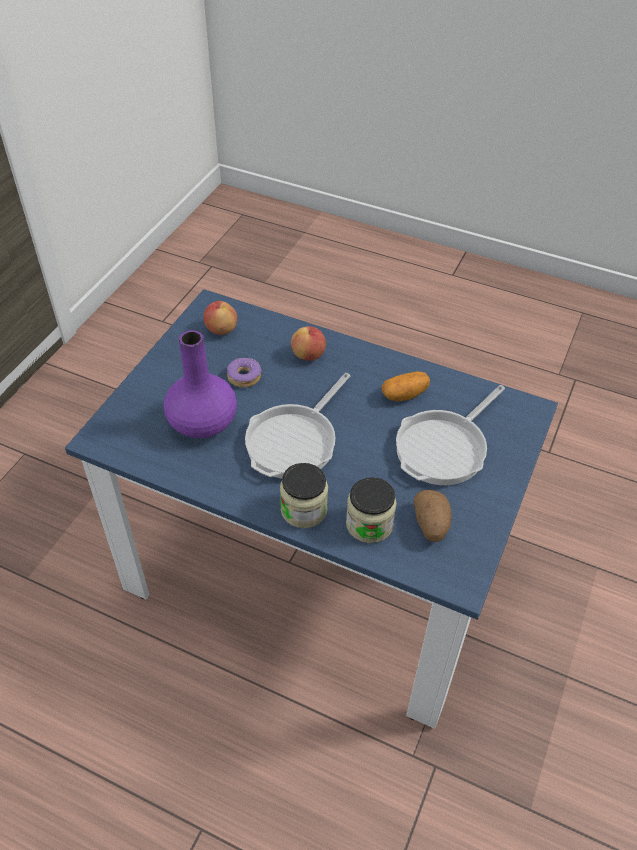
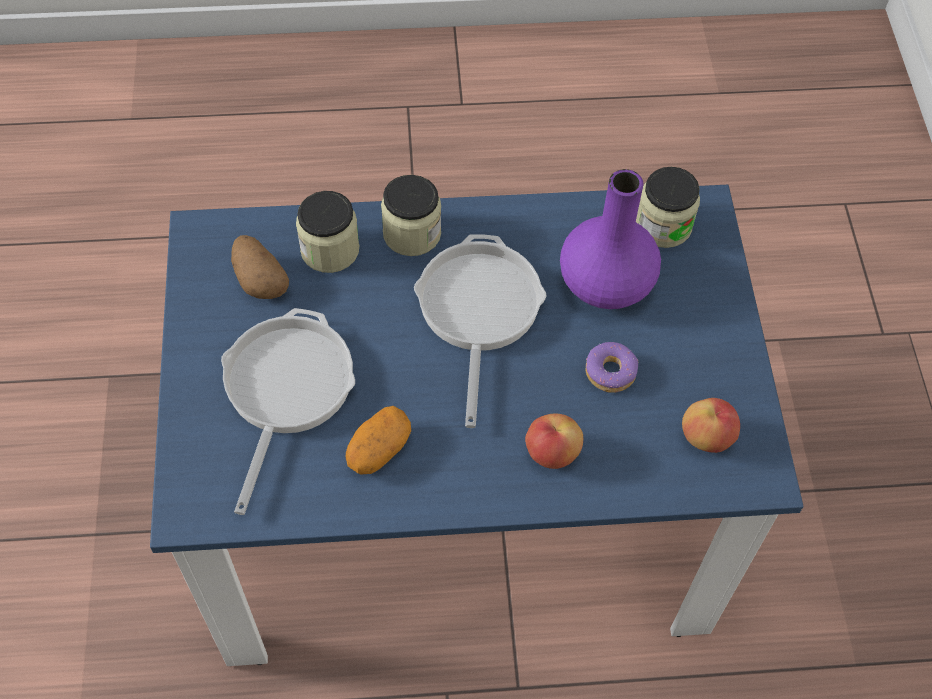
camera: 150 degrees right, 10 degrees up
none -> jar [636,167,700,248]

